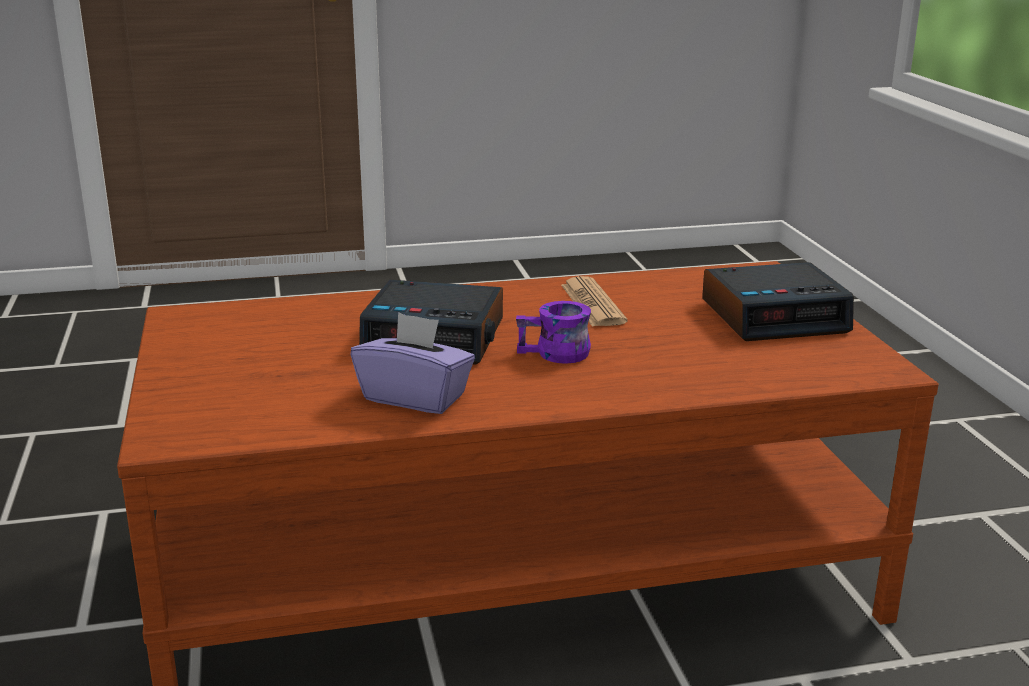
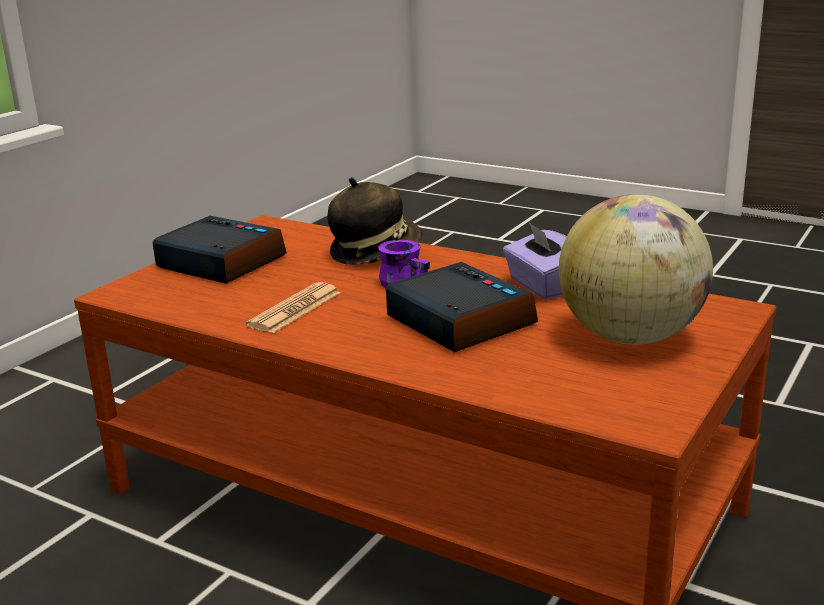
camera: 135 degrees left, 0 degrees up
none -> hat [327,177,423,265]
none -> globe [559,194,713,345]

